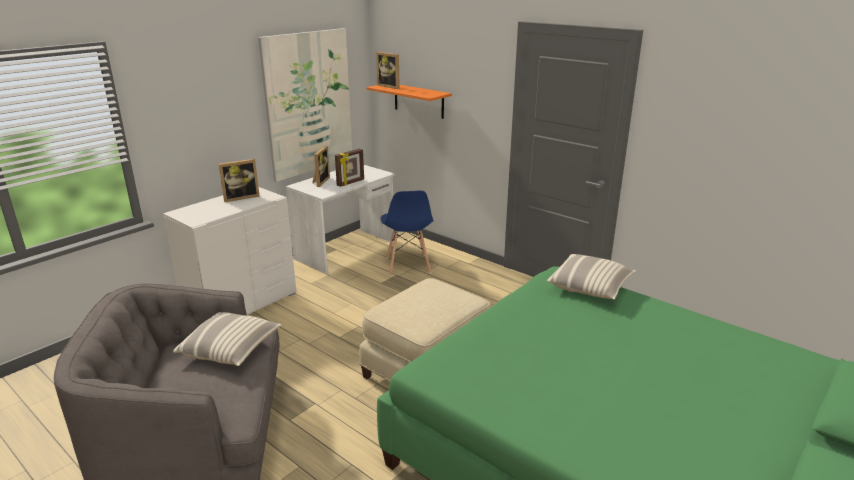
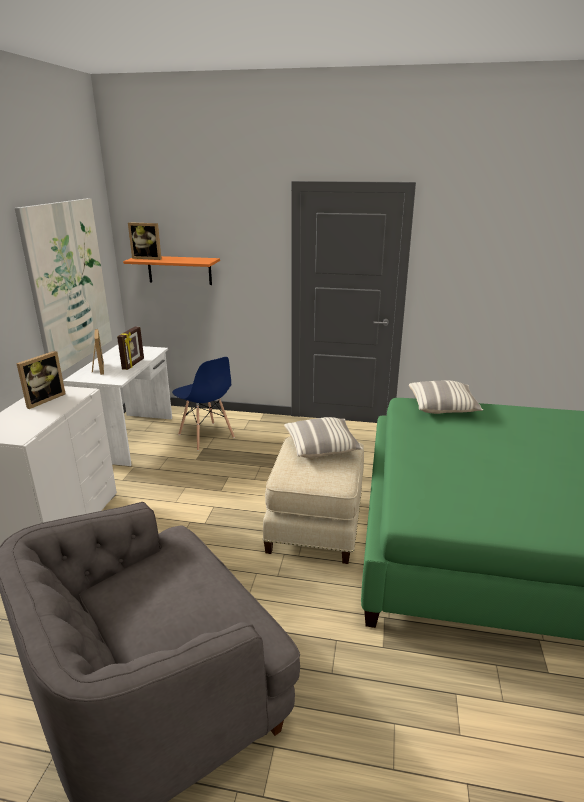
camera: 30 degrees left, 0 degrees up
pillow [173,312,282,366] -> pillow moved to [284,417,363,458]

